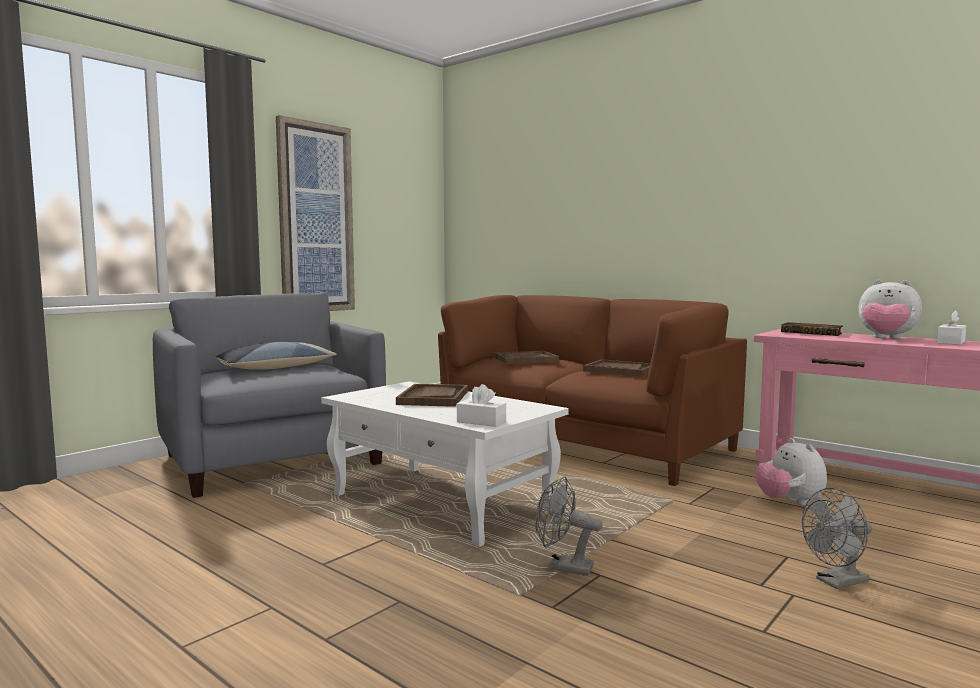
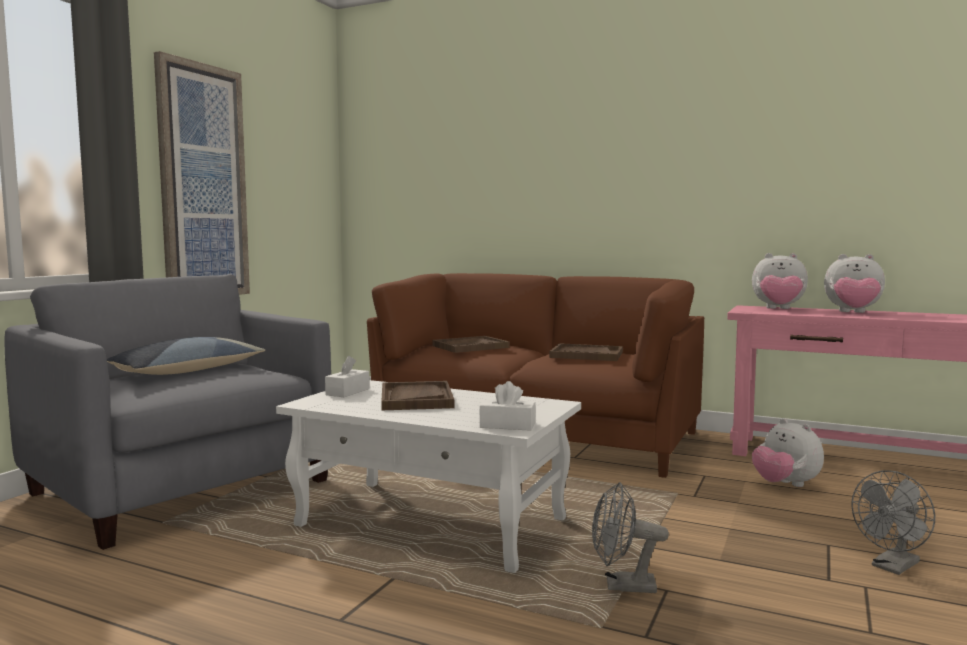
camera: 15 degrees left, 0 degrees up
book [781,322,843,336] -> plush toy [752,253,808,309]
white tissue box [937,310,966,345] -> white tissue box moved to [325,356,369,397]

